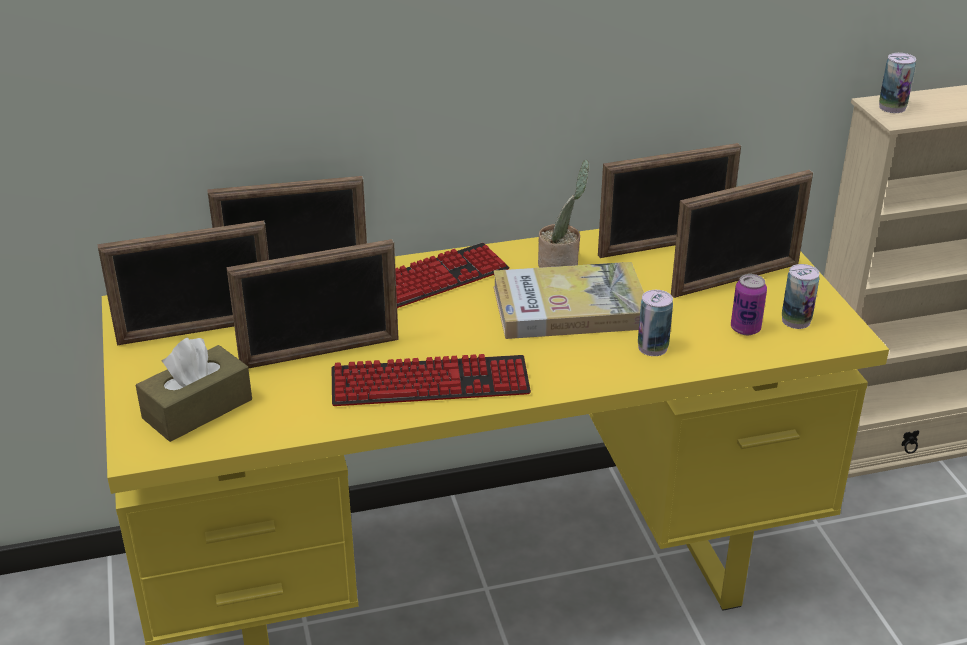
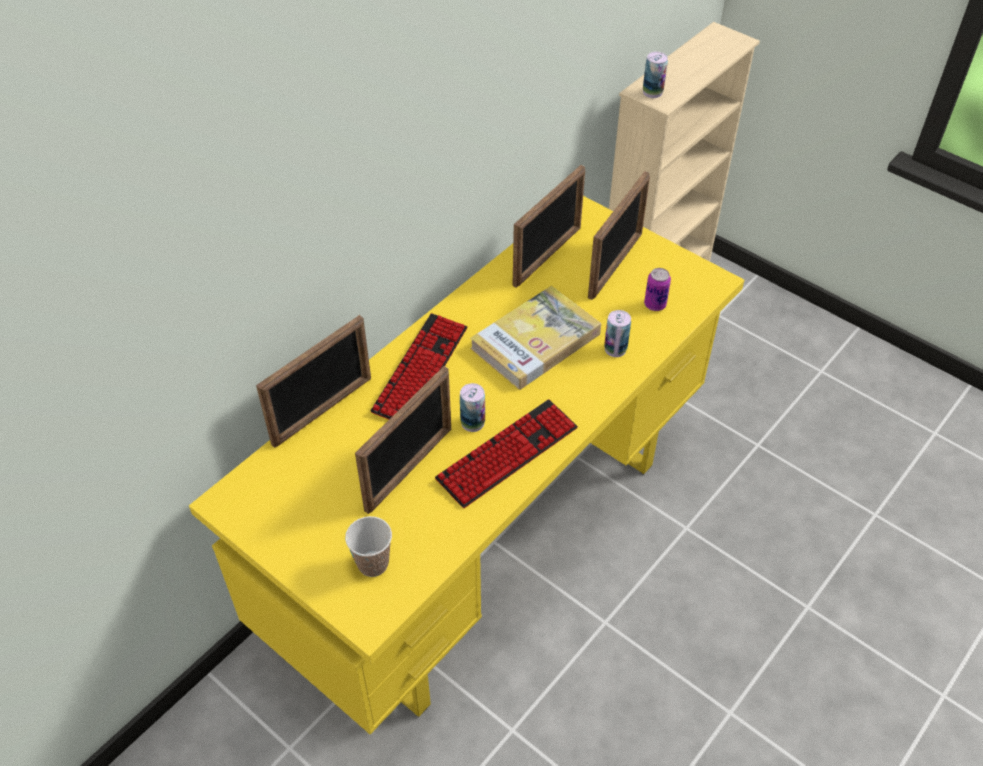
camera: 35 degrees left, 15 degrees up
picture frame [98,221,269,345] -> none
brown tissue box [136,337,252,442] -> cup [345,516,392,577]
potted plant [538,160,589,268] -> none
can [782,264,820,329] -> can moved to [460,383,485,432]

